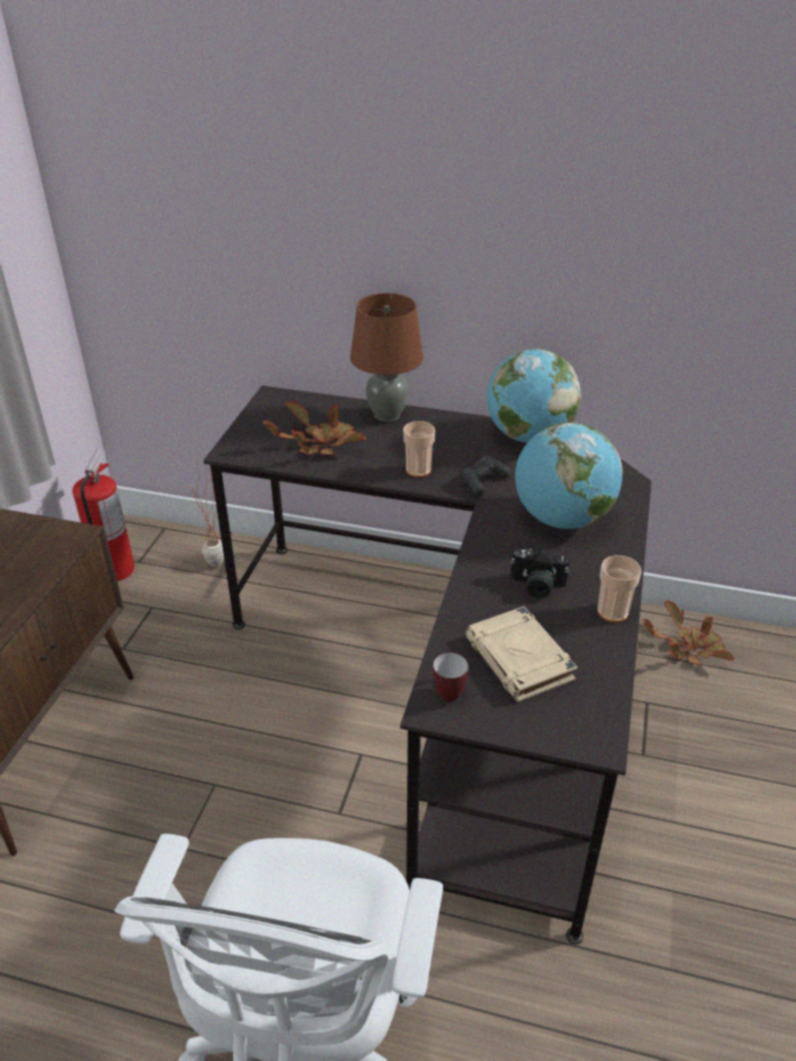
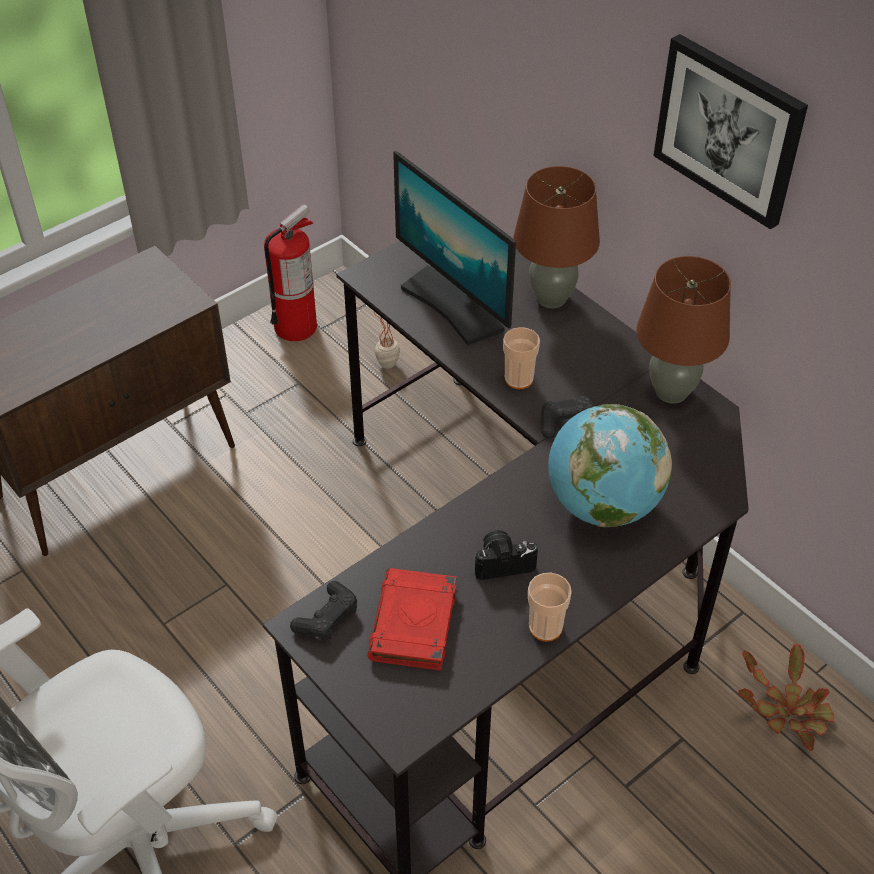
camera: 35 degrees right, 10 degrees up
potted plant [263,400,367,455] -> monitor [393,151,516,345]
mug [433,653,468,702] -> black game controller [290,581,357,639]
beige book [465,606,578,702] -> red book [367,568,457,671]
globe [487,349,581,443] -> brown table lamp [636,256,731,404]
camera [510,548,570,599] -> camera turned 120 degrees clockwise [474,530,538,580]
none -> picture [653,34,808,230]

